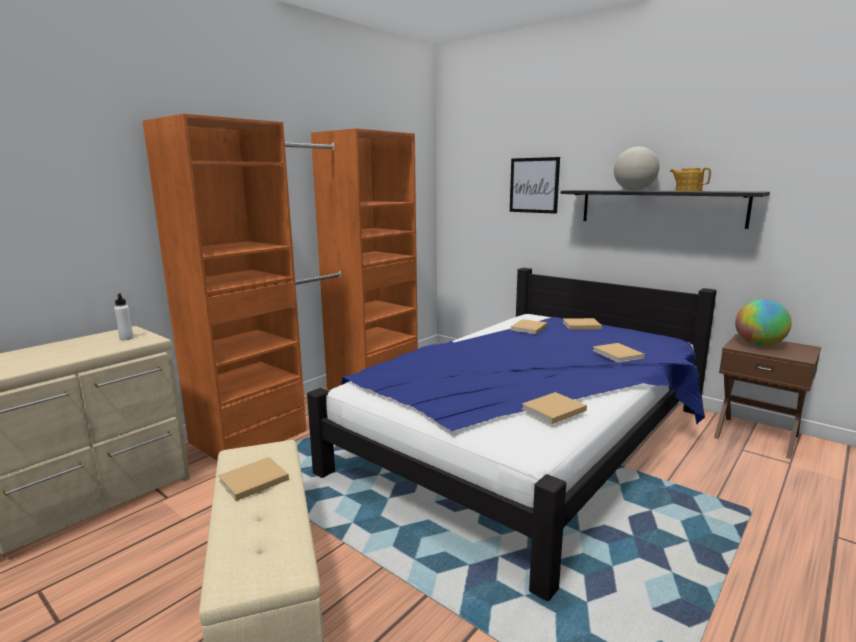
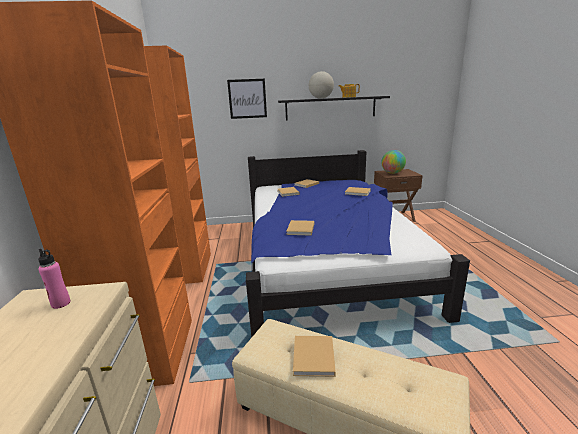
camera: 45 degrees left, 5 degrees up
white bottle [114,293,134,340] -> pink bottle [38,249,71,309]
beige book [522,392,587,424] -> beige book moved to [286,220,314,236]

